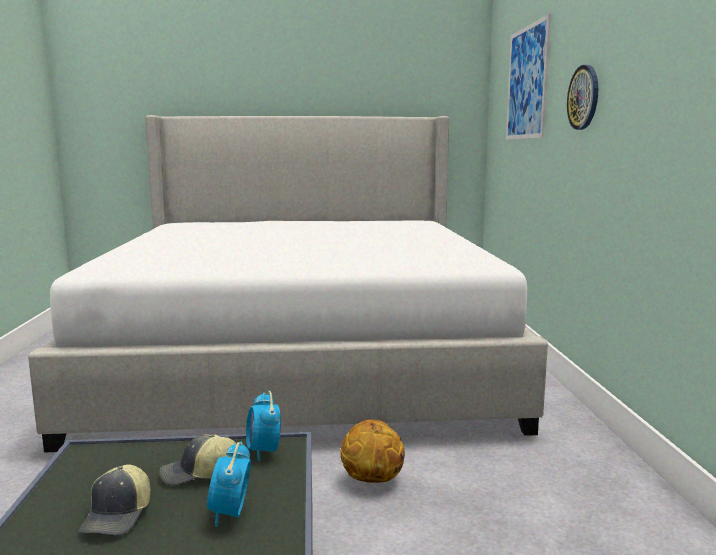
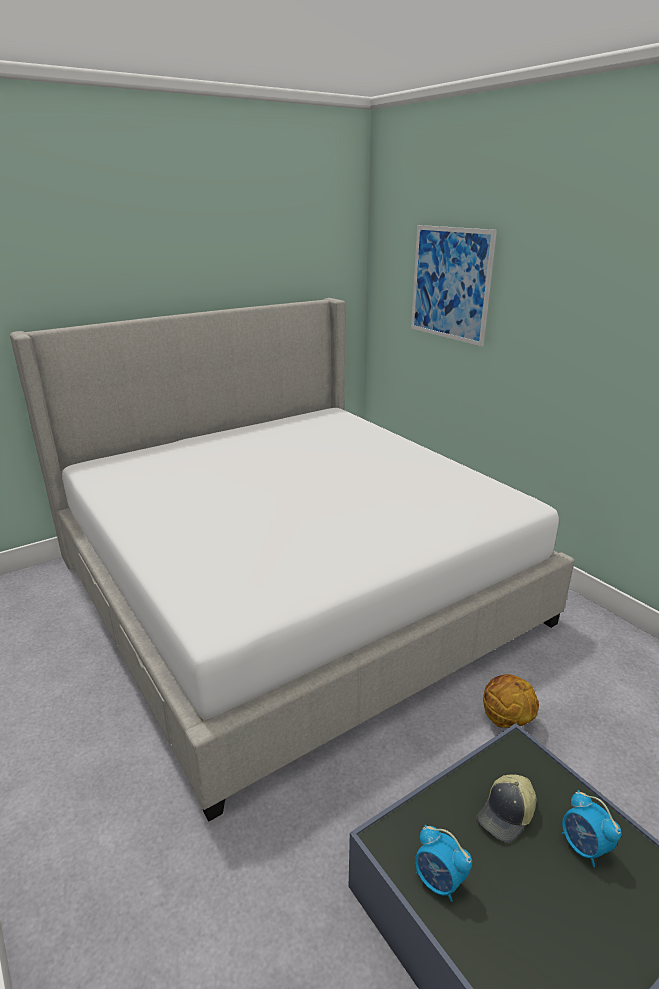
camera: 30 degrees left, 15 degrees up
cap [78,465,150,535] -> none
alarm clock [246,391,281,461] -> alarm clock moved to [415,825,472,902]
wall clock [567,65,598,130] -> none

